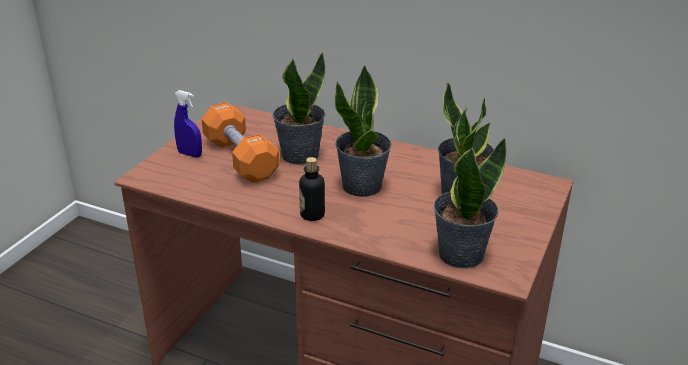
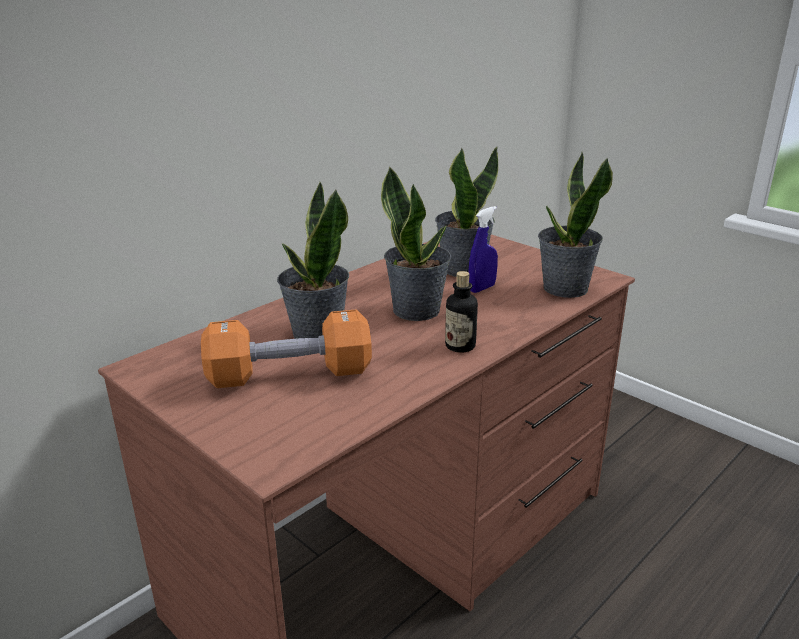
camera: 70 degrees left, 5 degrees down
blue spray bottle [174,90,202,157] -> blue spray bottle moved to [469,206,498,293]

